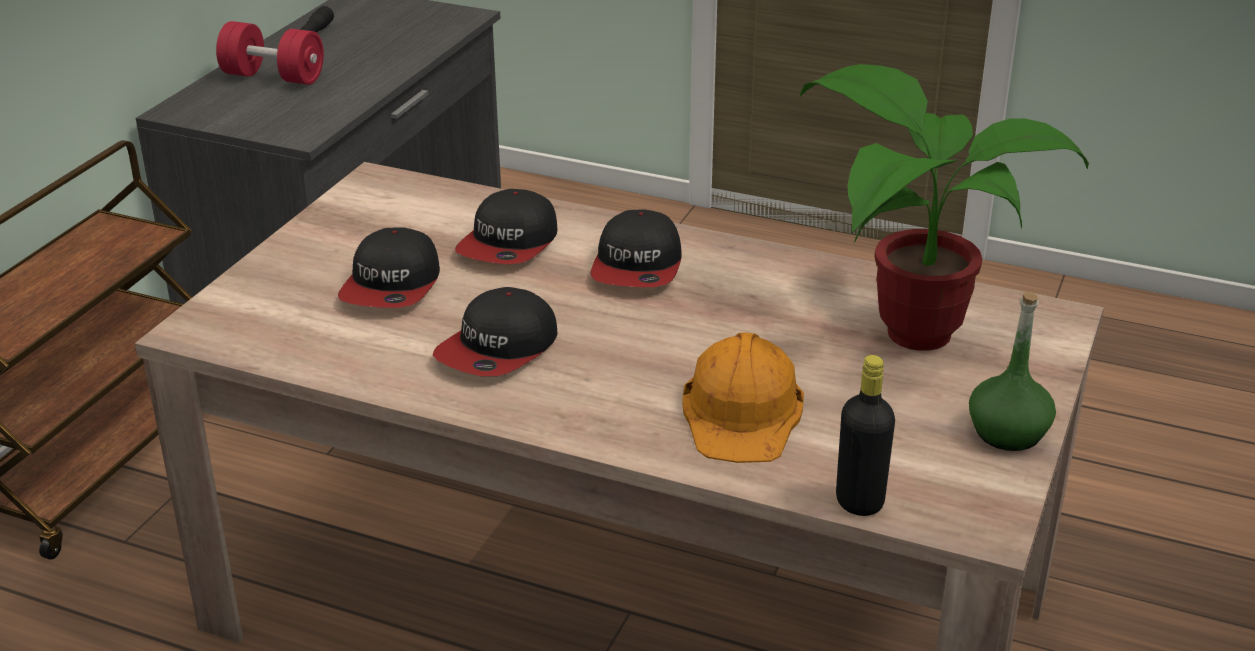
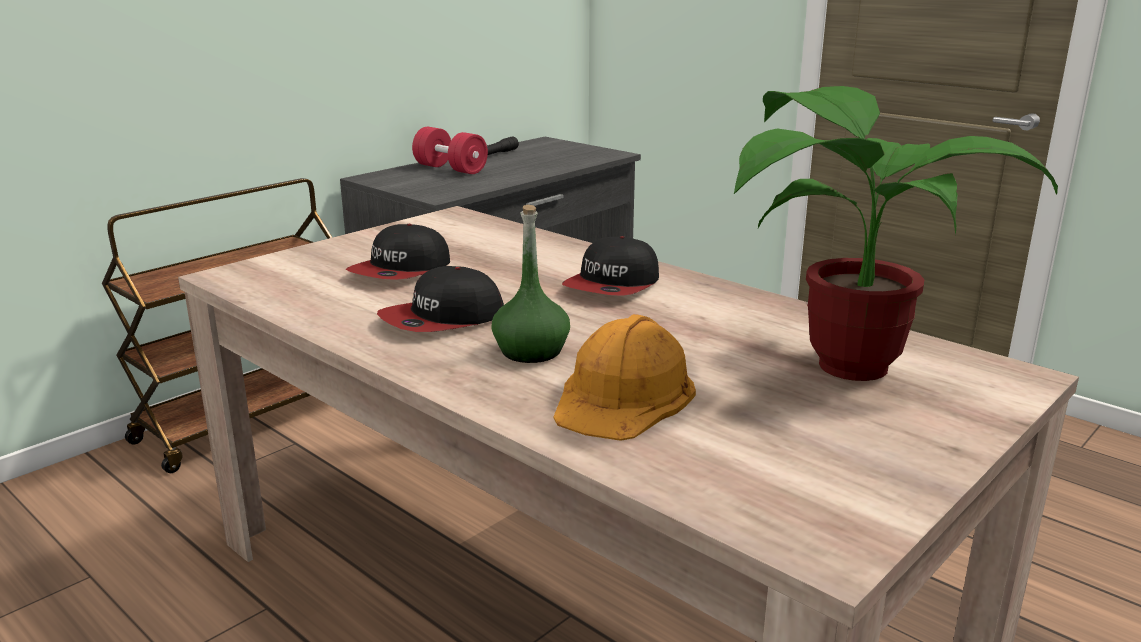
camera: 20 degrees right, 10 degrees down
cap [455,189,557,264] -> none
black bottle [836,355,895,516] -> none
green bottle [969,292,1056,451] -> green bottle moved to [491,205,570,363]

